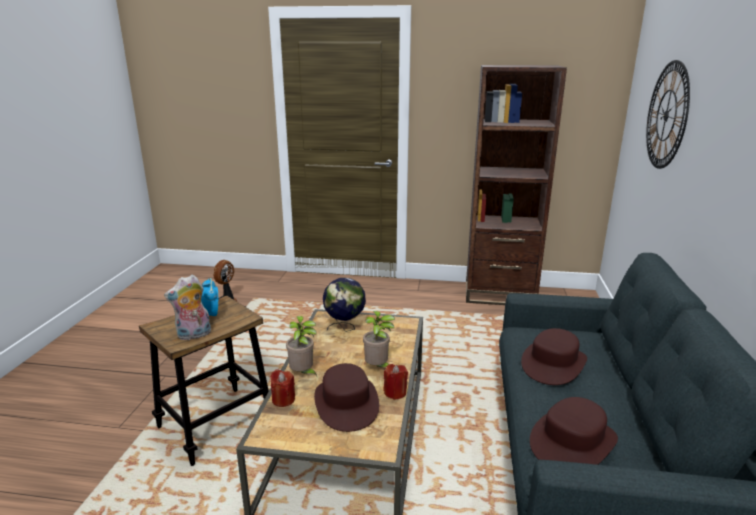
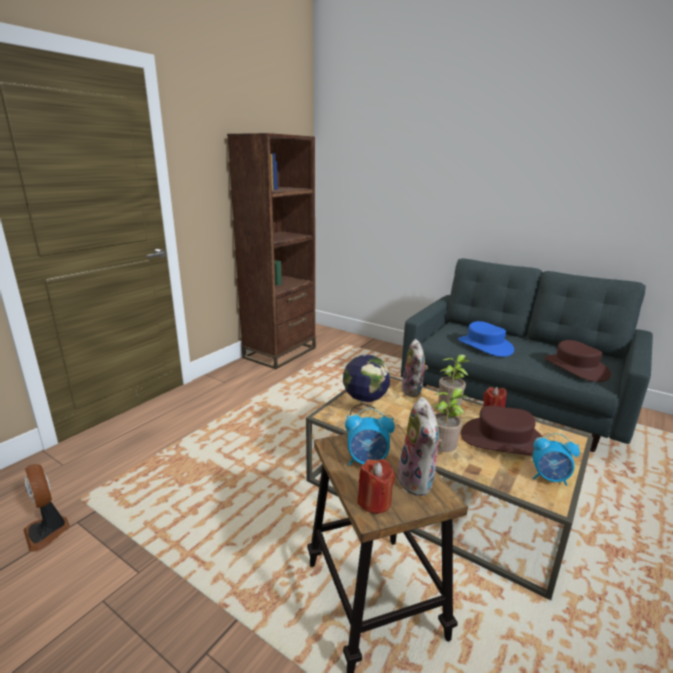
camera: 65 degrees left, 0 degrees up
red candle [270,369,295,407] -> red candle moved to [357,459,395,514]
brown hat [521,328,587,385] -> blue hat [458,321,514,357]
wall clock [646,60,690,169] -> none
none -> plush toy [401,339,428,397]
none -> alarm clock [533,433,580,486]

